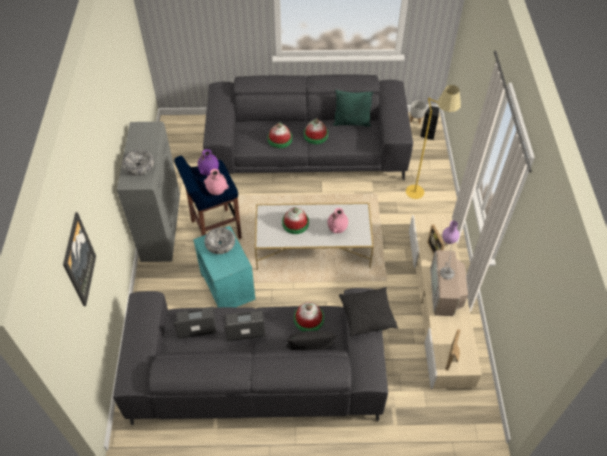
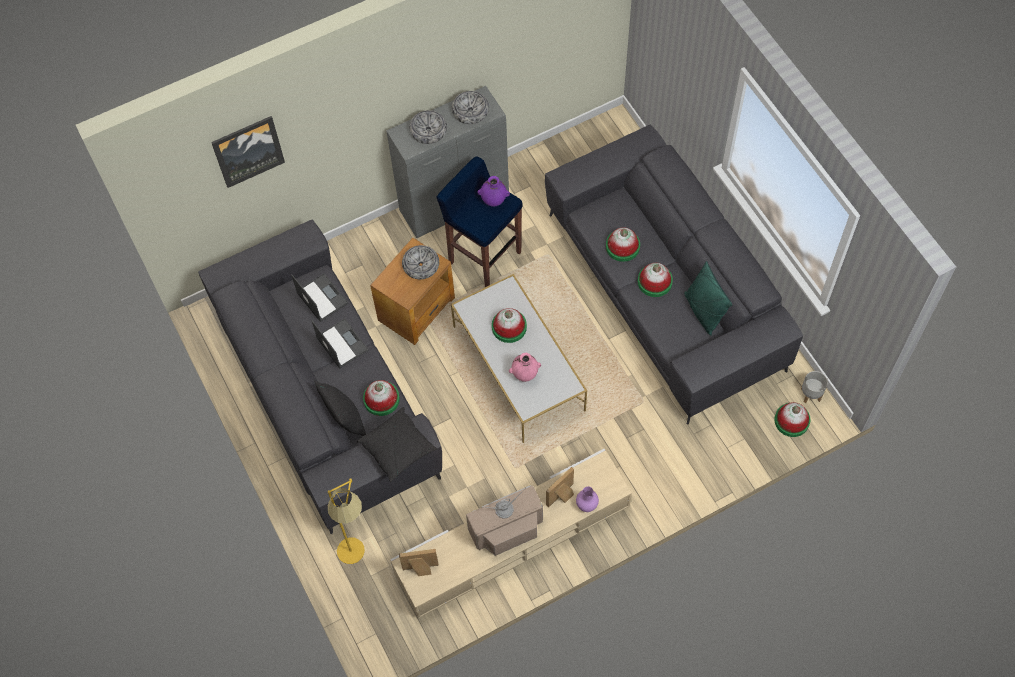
camera: 65 degrees right, 10 degrees up
turquoise side table [193,226,255,307] -> brown side table [370,238,455,345]
pink vase [204,169,229,195] -> none
yellow floor lamp [406,85,461,199] -> yellow floor lamp moved to [328,478,365,564]
black speaker [420,106,439,140] -> hat [774,402,811,437]
none -> bowl [452,91,489,124]

